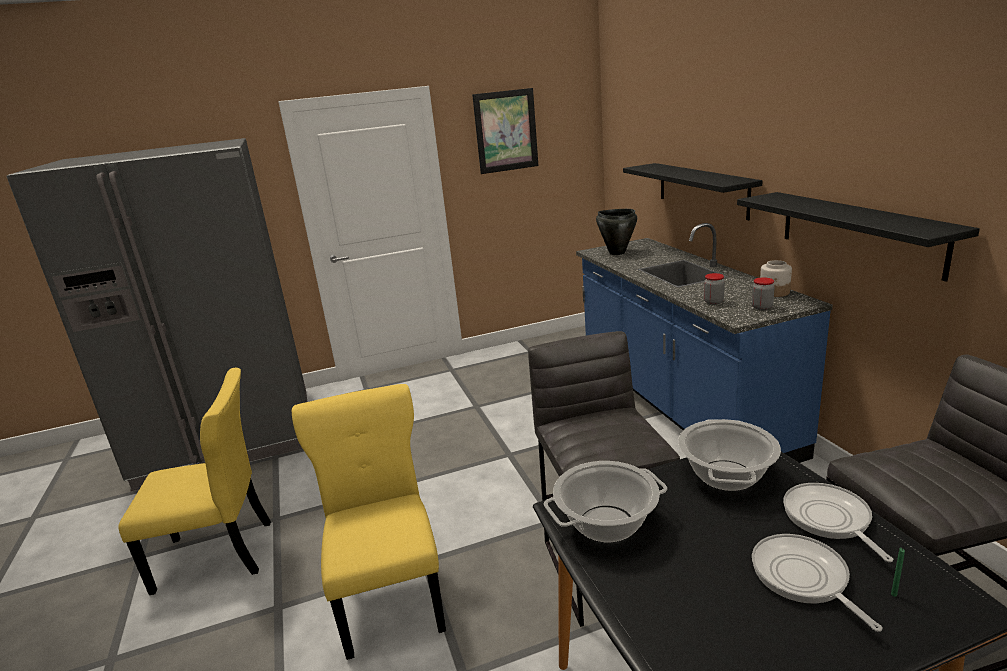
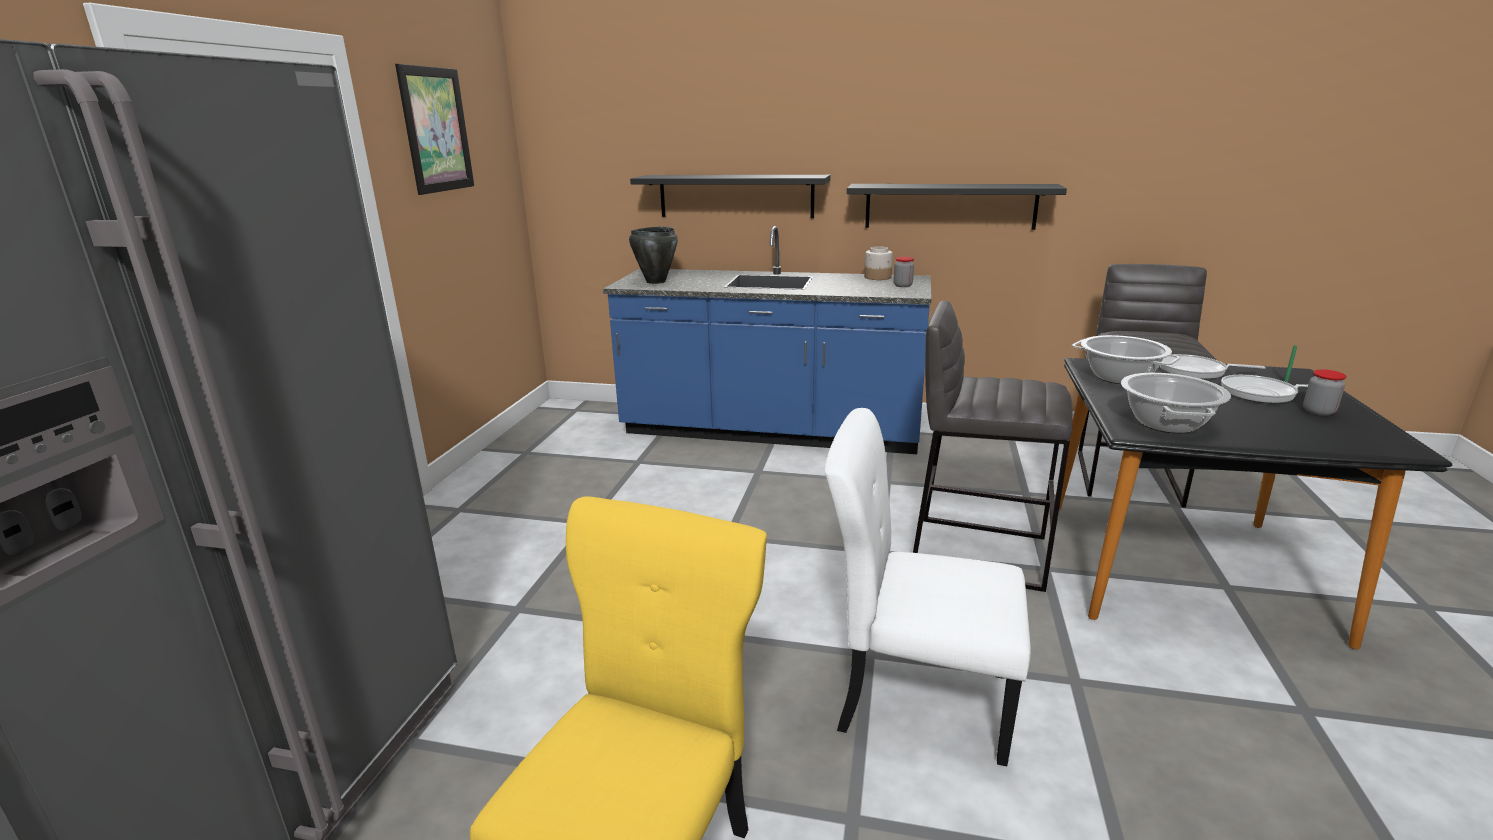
camera: 60 degrees left, 0 degrees up
yellow chair [292,384,446,660] -> white chair [824,408,1031,766]
jar [704,273,725,305] -> jar moved to [1303,369,1347,416]

